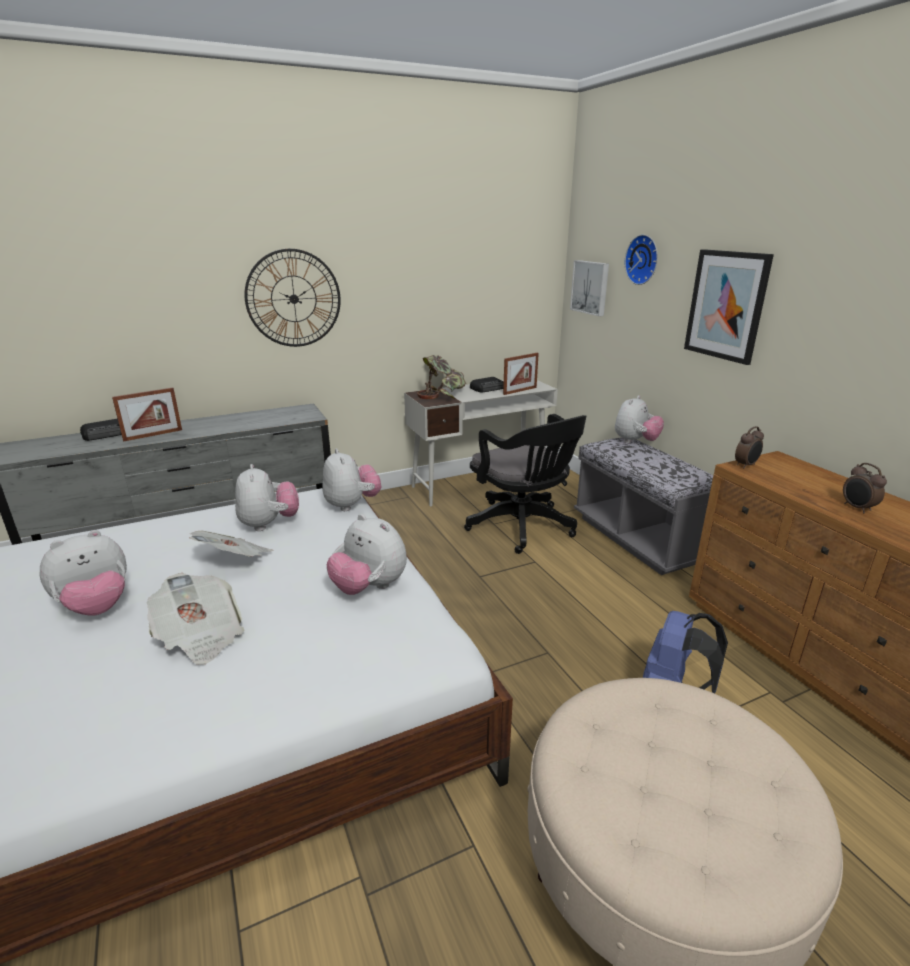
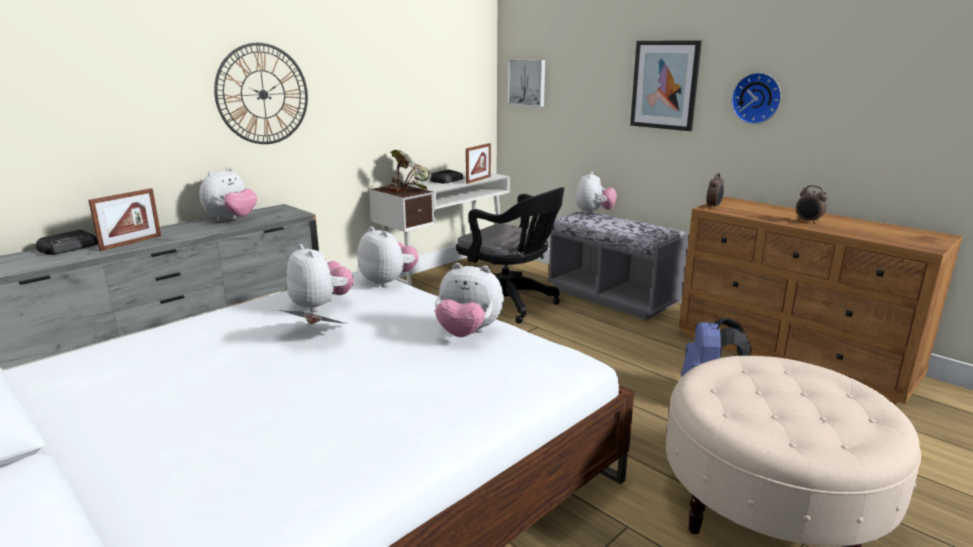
camera: 20 degrees left, 5 degrees down
plush toy [39,530,127,615] -> plush toy moved to [199,167,257,221]
newspaper [146,573,245,665] -> none
wall clock [625,234,658,285] -> wall clock moved to [731,72,781,124]

